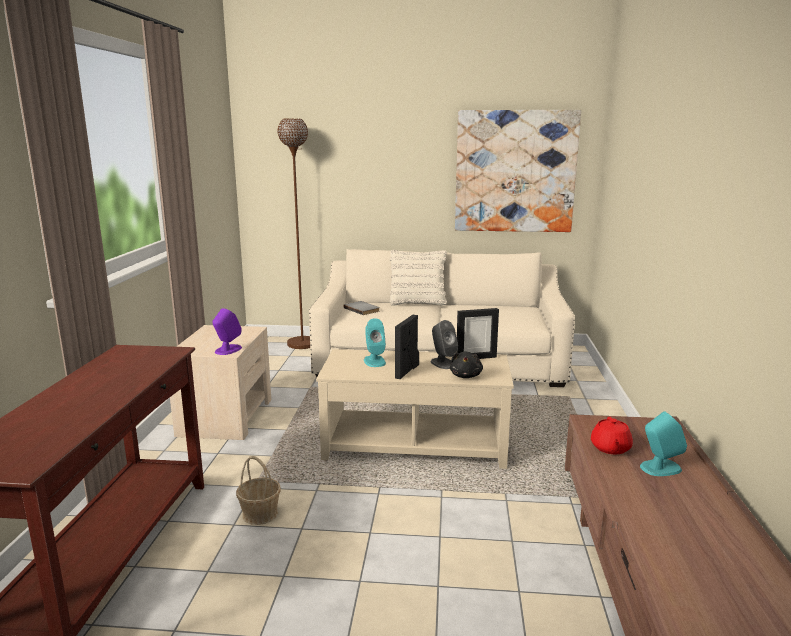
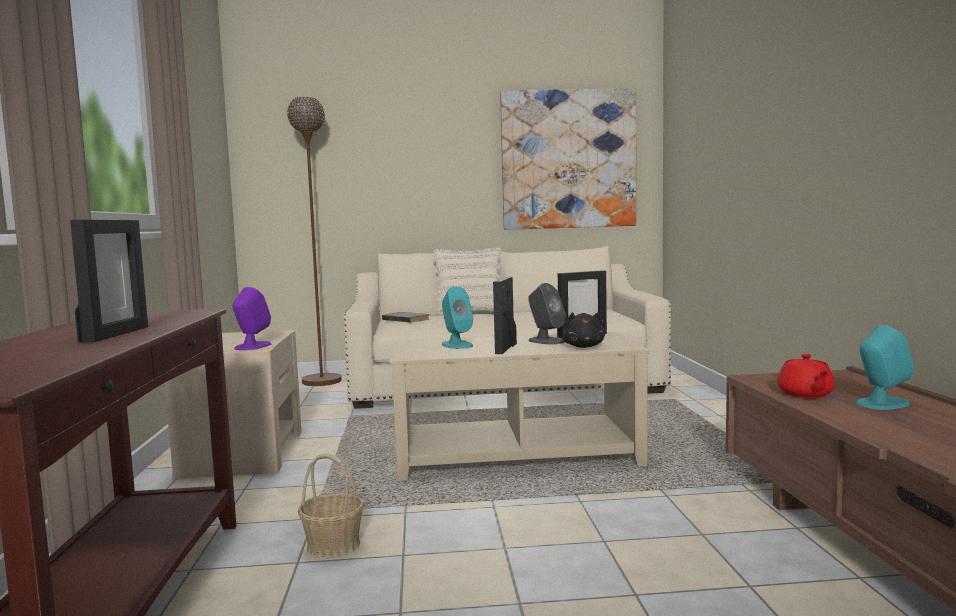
camera: 10 degrees left, 10 degrees down
none -> picture frame [70,220,148,343]

